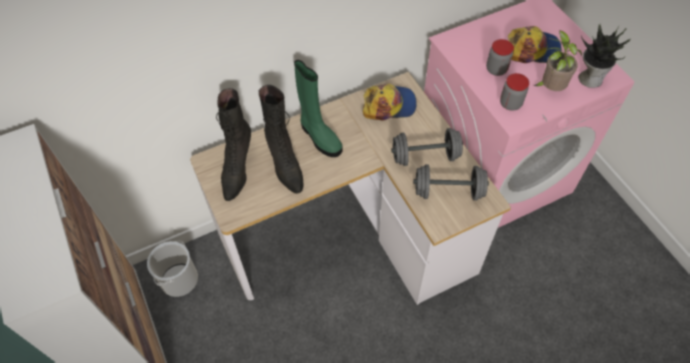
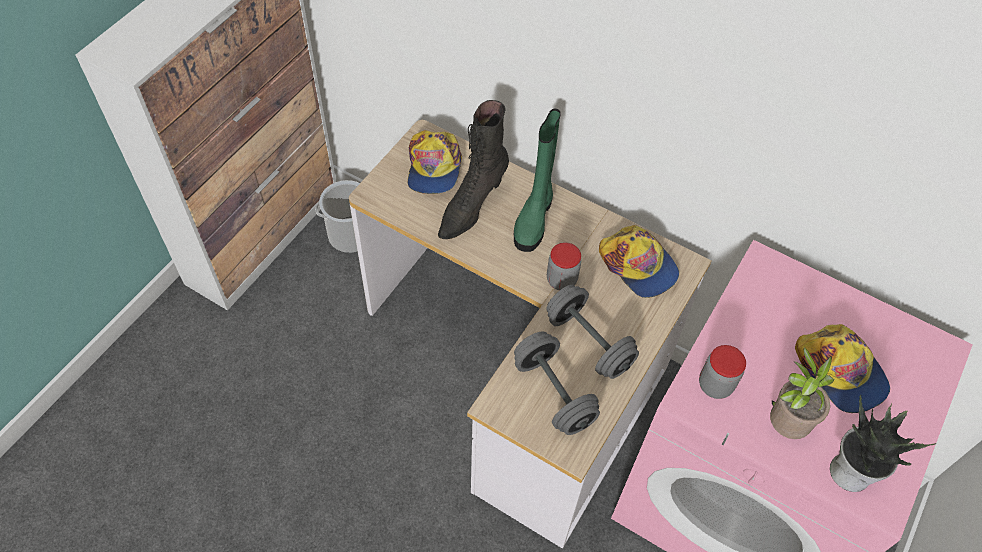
camera: 55 degrees right, 0 degrees up
black boot [216,88,251,201] -> cap [408,130,462,194]
jar [486,39,514,76] -> jar moved to [547,243,581,290]

